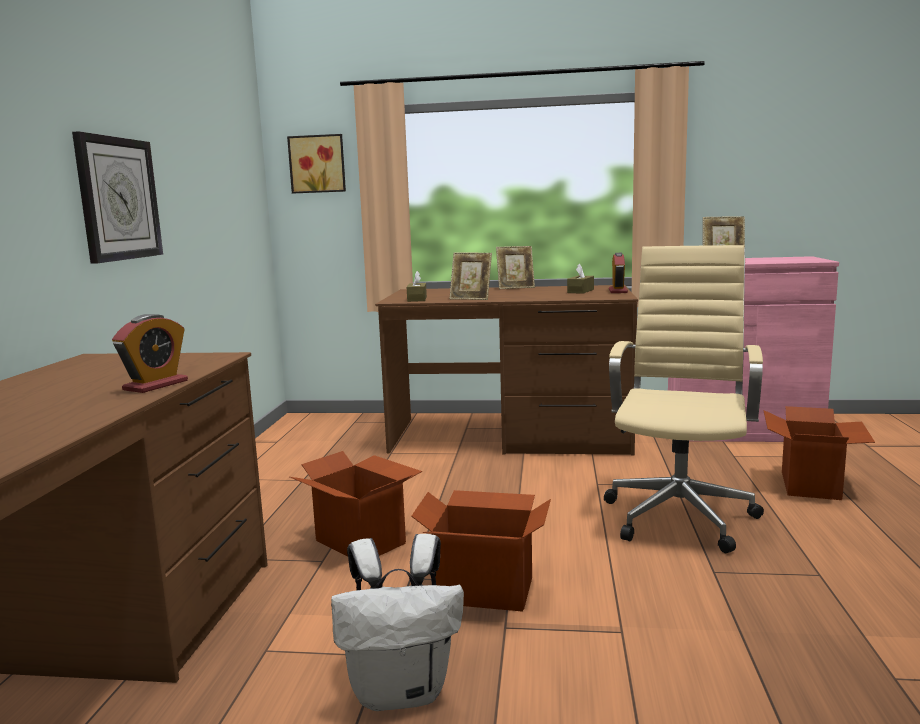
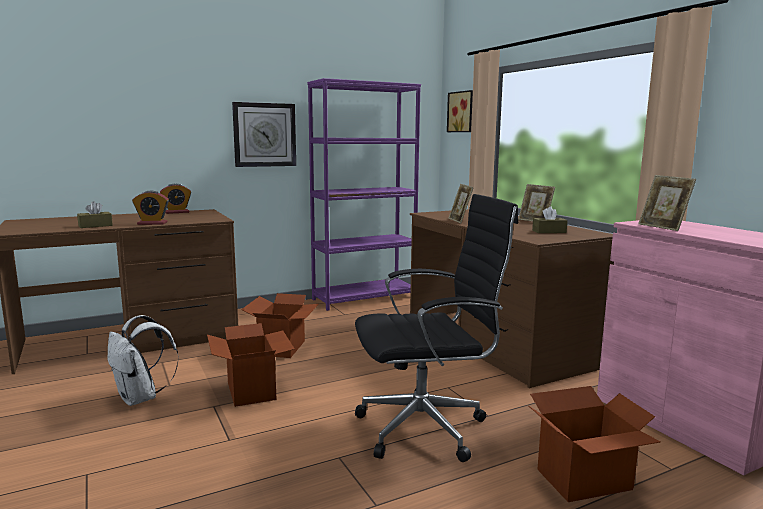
camera: 55 degrees right, 0 degrees up
brown tissue box [407,271,427,302] -> brown tissue box moved to [77,201,113,228]
beige office chair [604,245,764,553] -> black office chair [355,194,518,462]
alarm clock [609,253,628,293] -> alarm clock moved to [160,184,191,214]
none -> purple bookcase [307,78,421,311]

